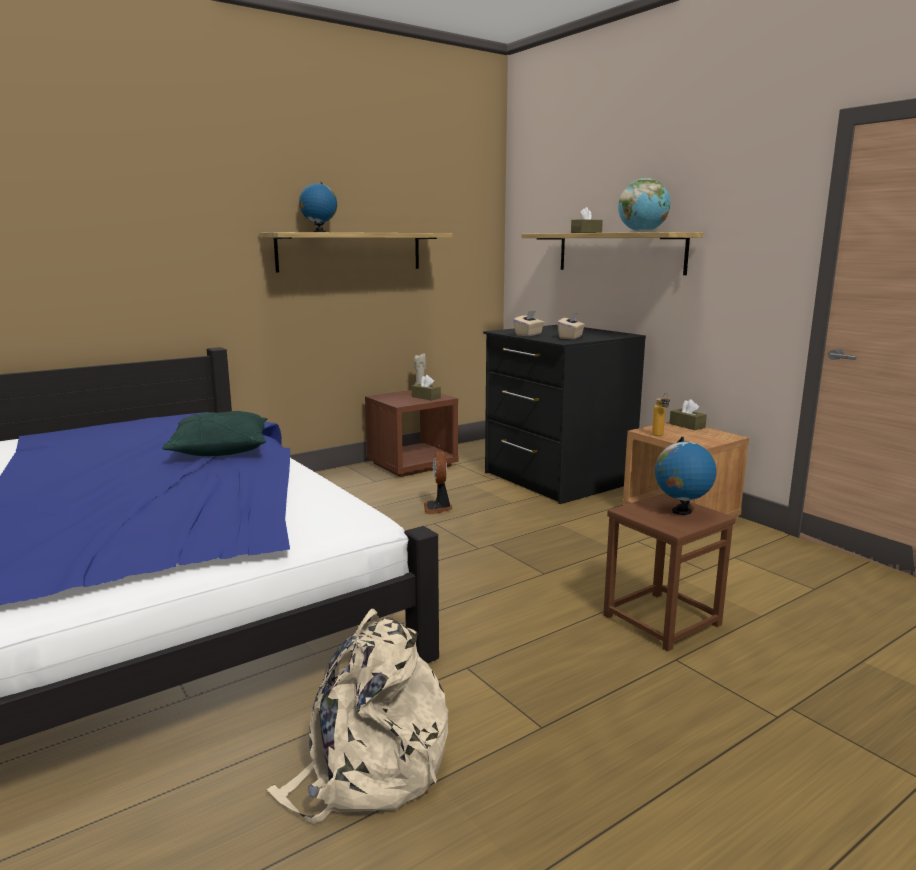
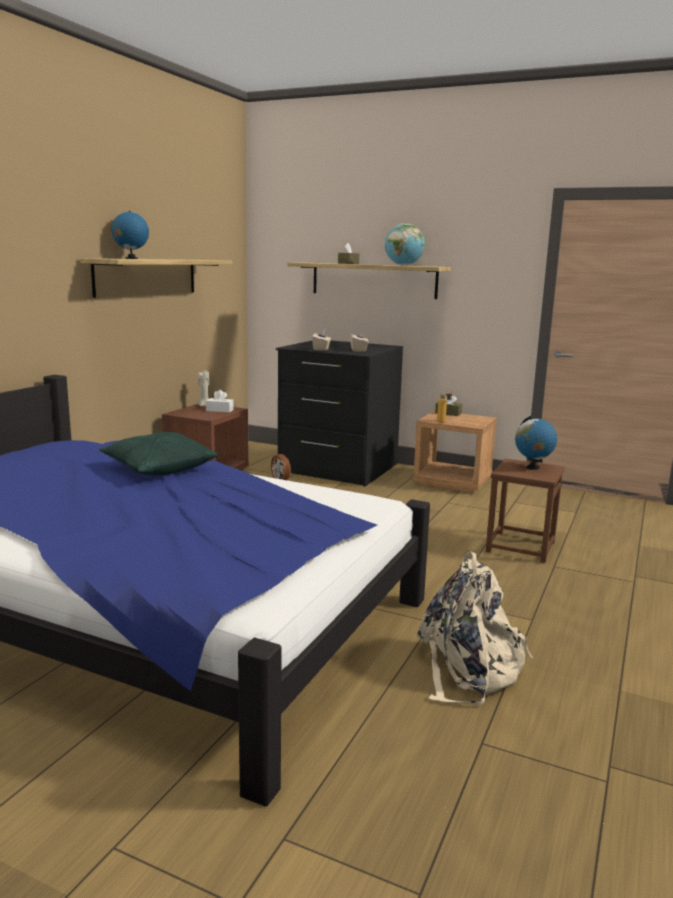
camera: 30 degrees left, 0 degrees up
brown tissue box [412,375,441,401] -> white tissue box [206,390,234,413]

